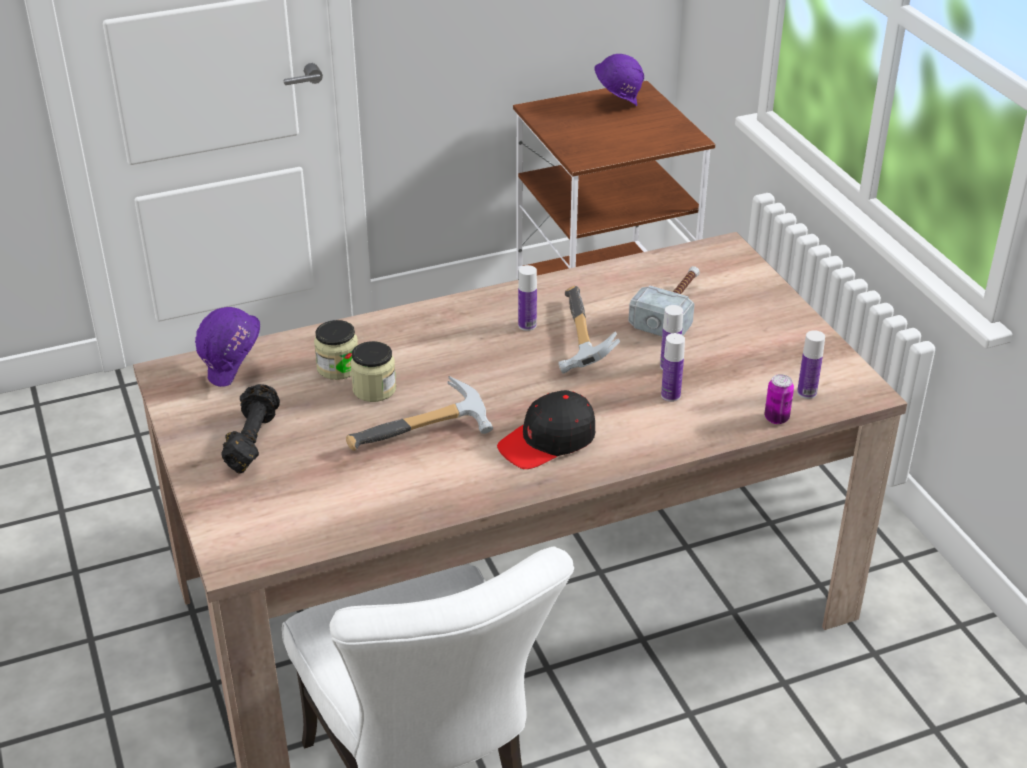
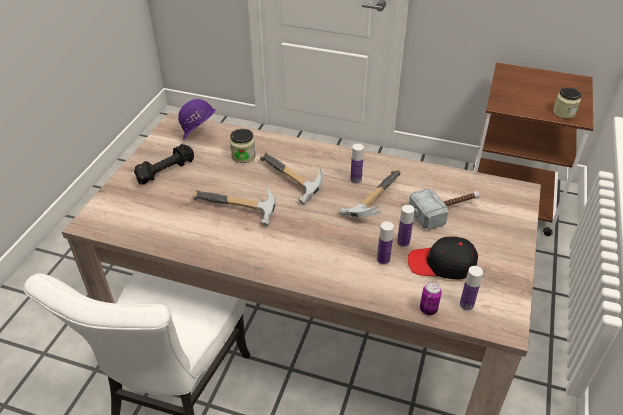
camera: 40 degrees right, 5 degrees up
jar [350,341,396,402] -> jar moved to [553,87,581,119]
black cap [497,390,595,469] -> black cap moved to [408,236,478,280]
purple hard hat [595,54,644,106] -> none
none -> hammer [260,152,323,205]

